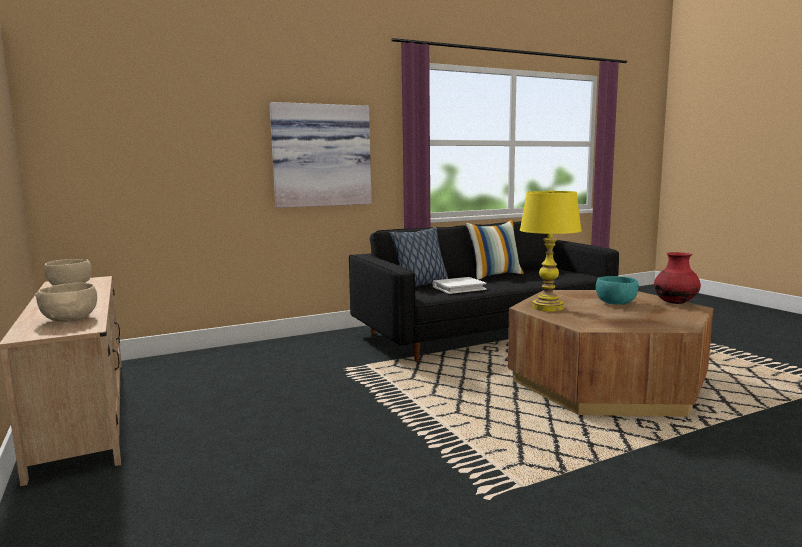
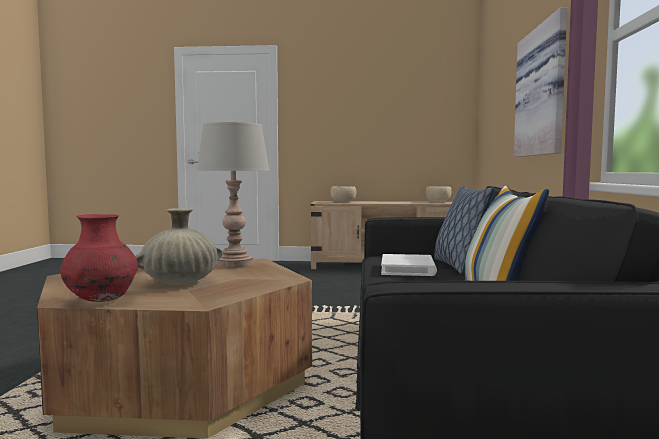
camera: 120 degrees right, 5 degrees down
yellow table lamp [520,190,582,312] -> grey table lamp [197,122,270,268]
turquoise bowl [596,276,639,305] -> beige vase [135,208,223,285]

